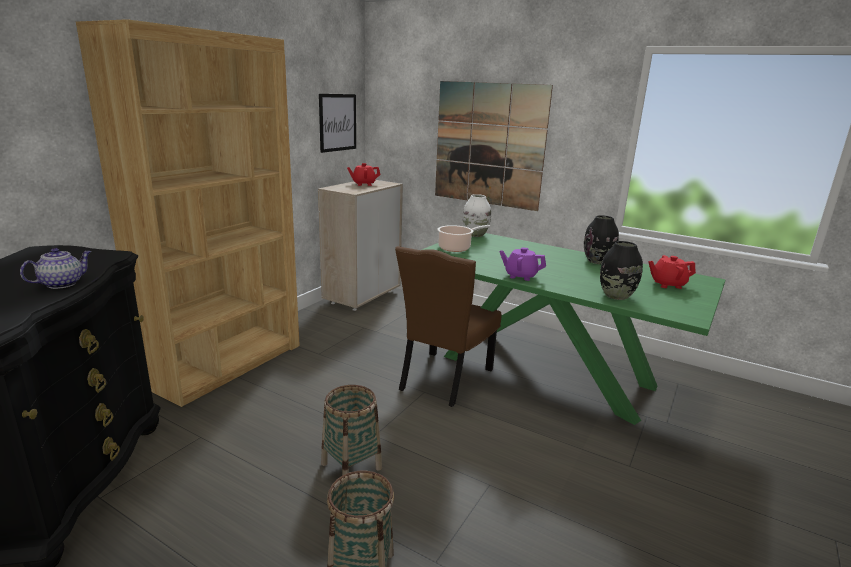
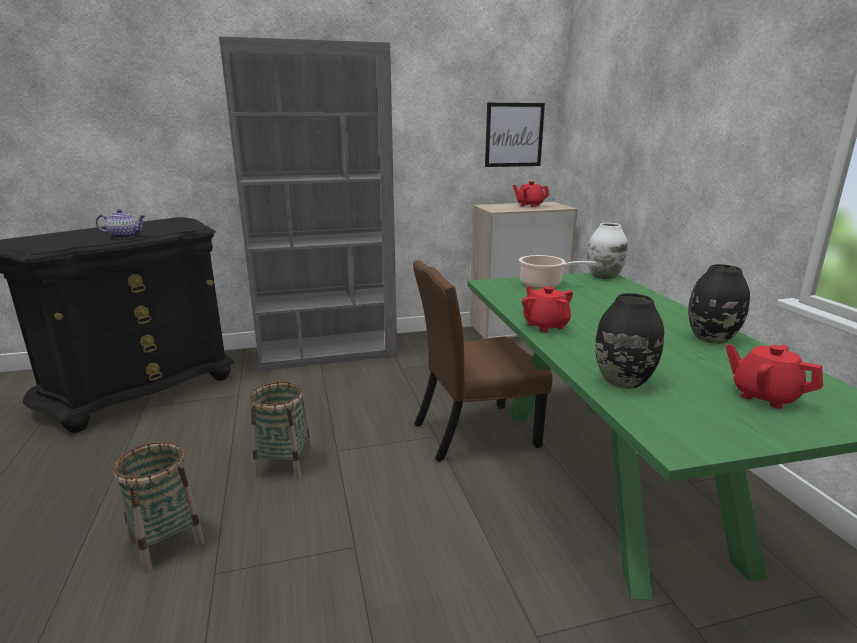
camera: 45 degrees right, 0 degrees up
brown bookcase [76,19,300,407] -> grey bookcase [219,36,397,371]
picture [435,81,553,211] -> none
purple teapot [499,247,546,281] -> red teapot [522,286,573,332]

